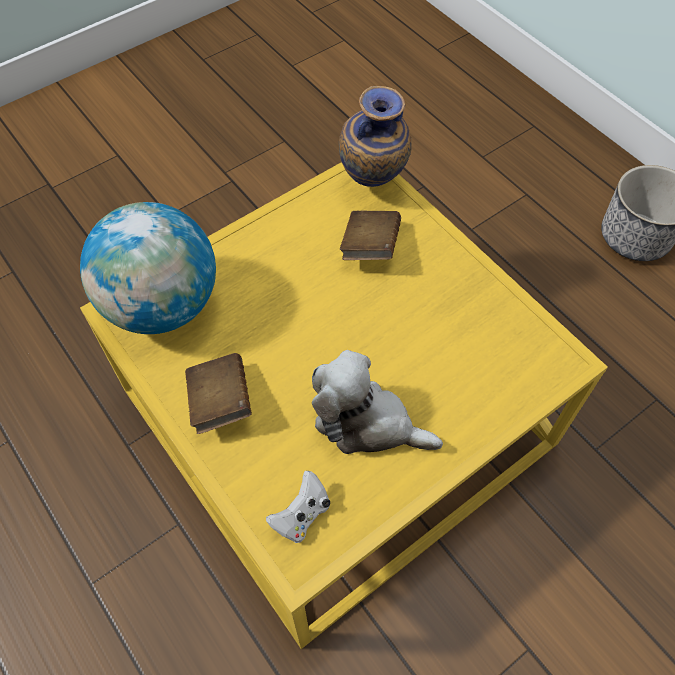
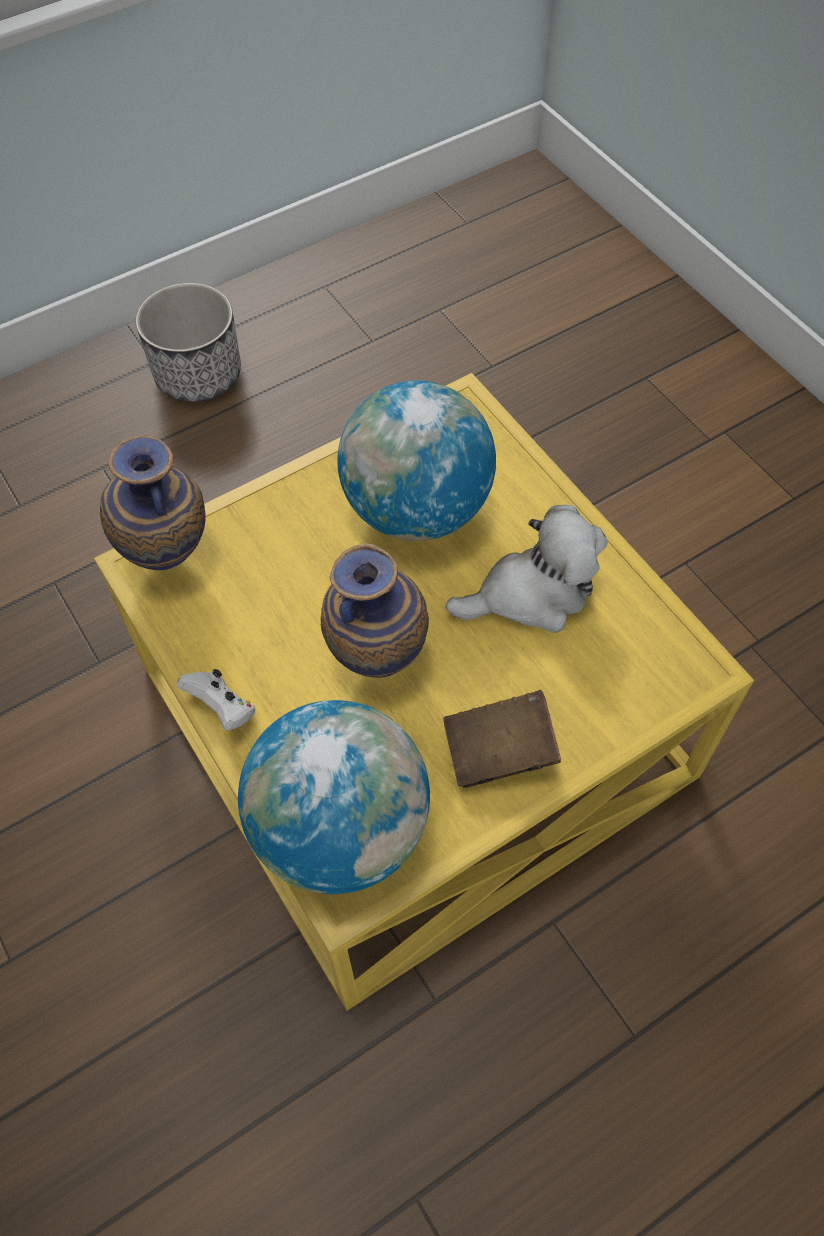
camera: 85 degrees left, 0 degrees up
white game controller [266,471,330,543] -> white game controller moved to [177,669,255,731]
plush toy [312,350,443,454] -> plush toy turned 135 degrees counterclockwise [445,505,608,633]
brown book [340,211,401,260] -> none
none -> vase [321,543,429,678]
none -> globe [338,380,496,541]

